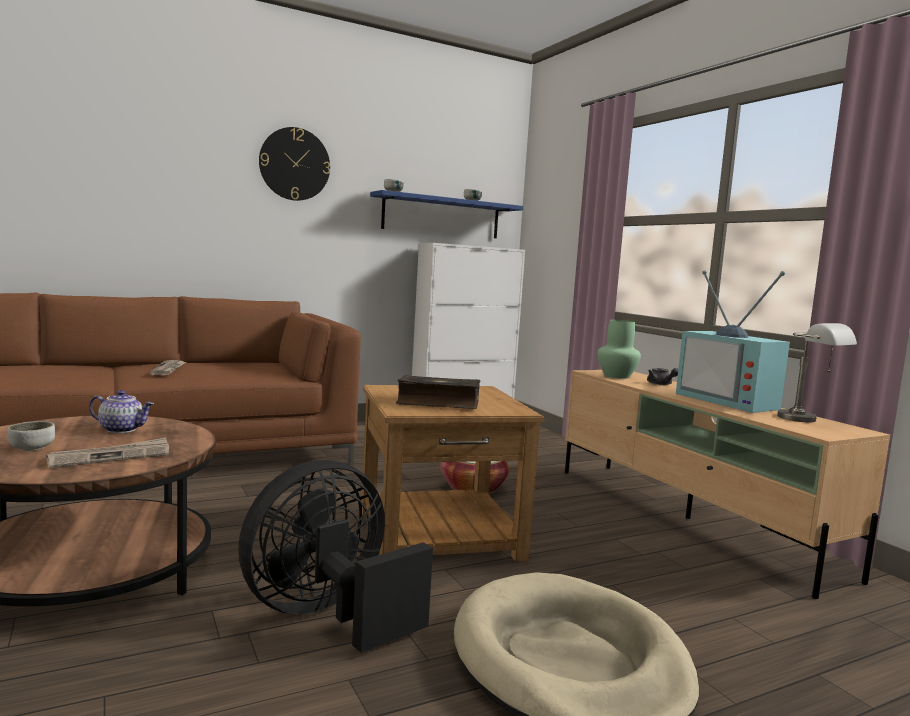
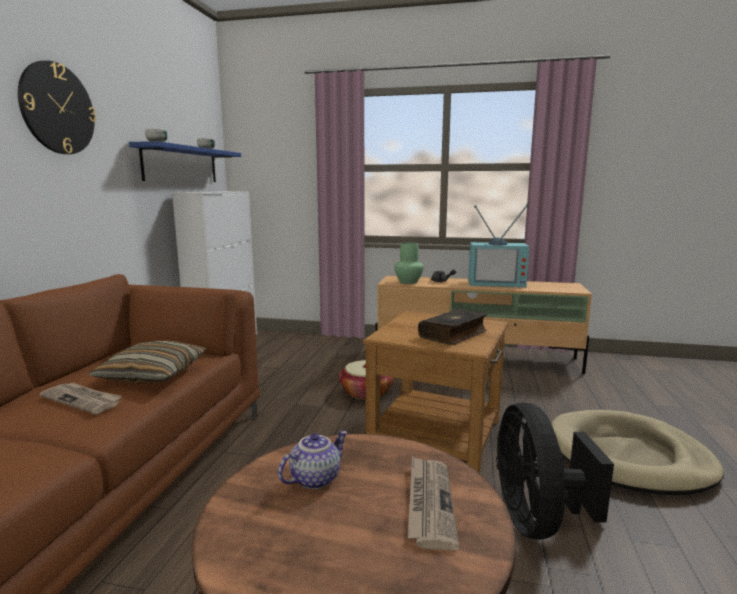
camera: 50 degrees left, 5 degrees up
bowl [7,421,55,451] -> none
grey table lamp [777,323,857,423] -> none
none -> pillow [89,341,206,383]

